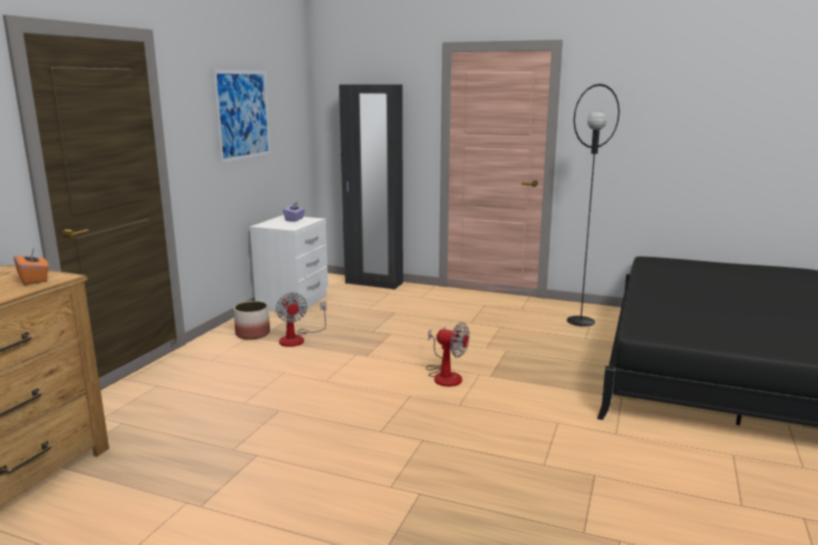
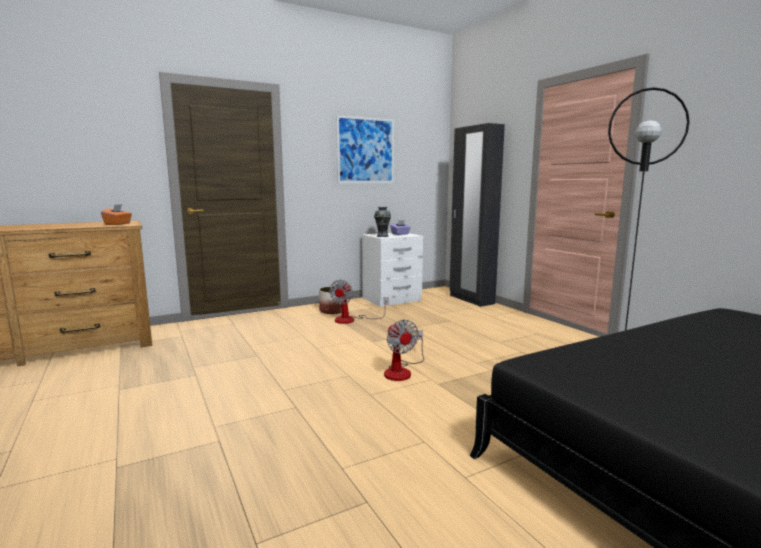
camera: 40 degrees right, 5 degrees down
none -> vase [374,206,391,237]

